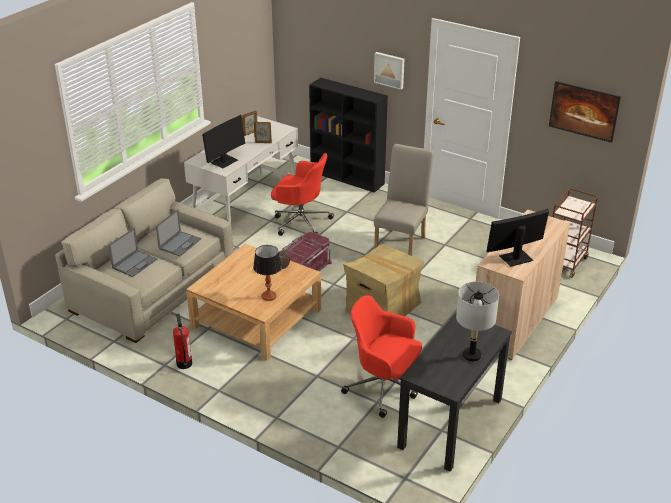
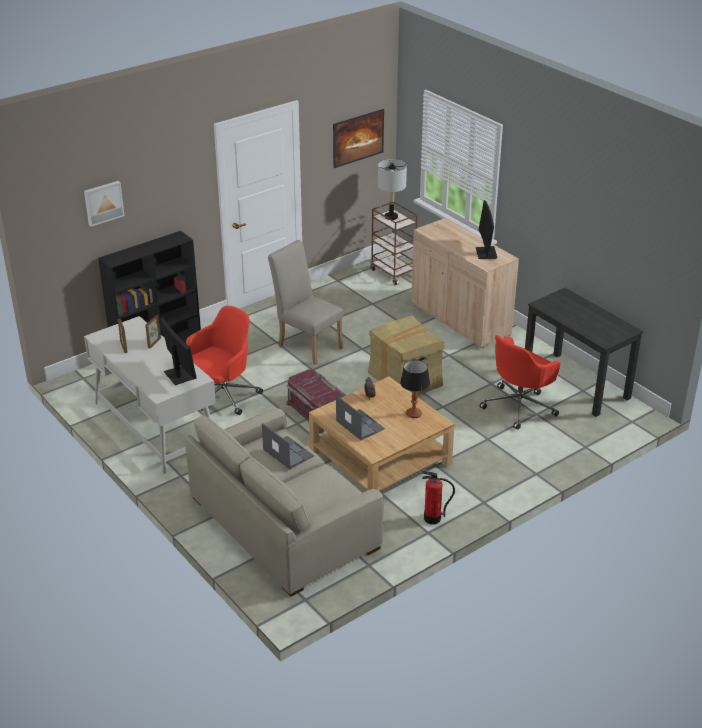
camera: 70 degrees left, 0 degrees up
laptop [108,228,158,277] -> laptop moved to [336,395,385,440]
picture [374,52,404,90] -> picture moved to [84,181,125,227]
grey table lamp [456,282,499,362] -> grey table lamp moved to [378,159,407,220]

